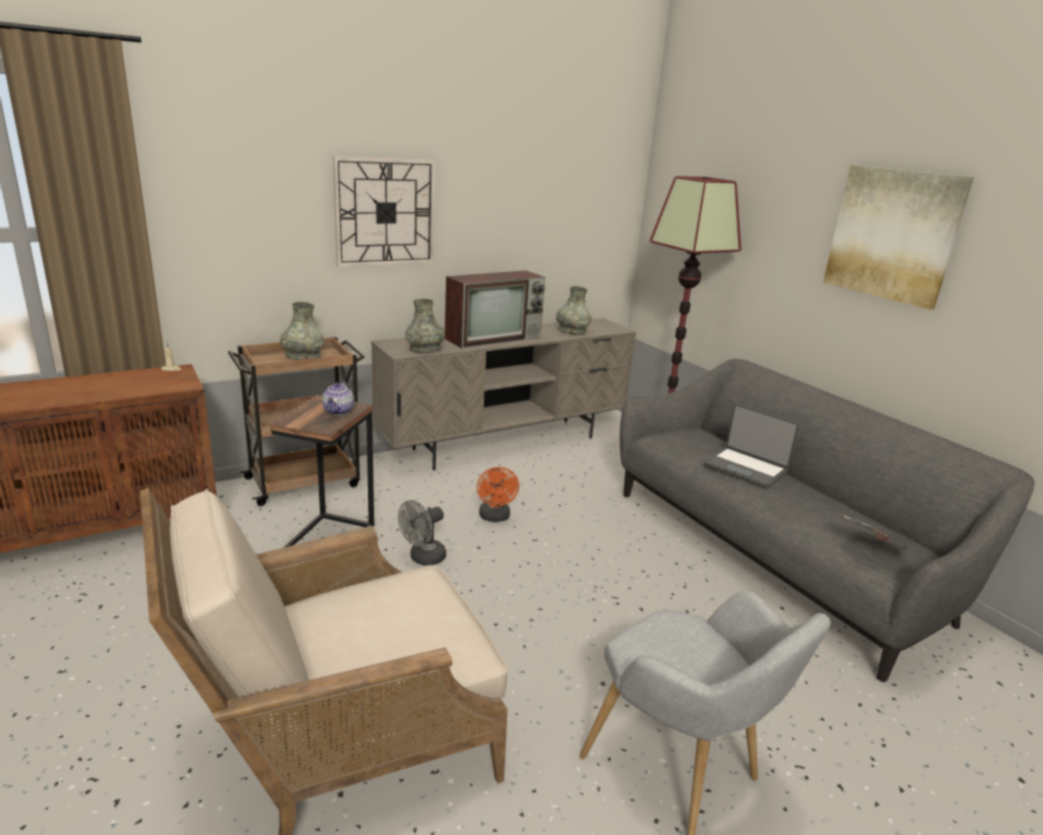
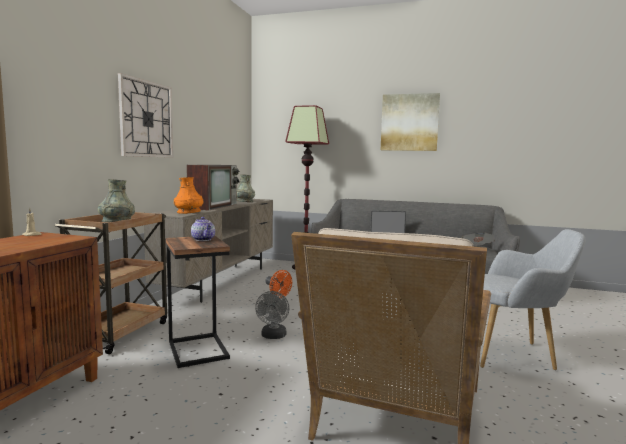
camera: 40 degrees left, 15 degrees down
grey vase [405,299,445,352] -> orange vase [174,177,204,214]

